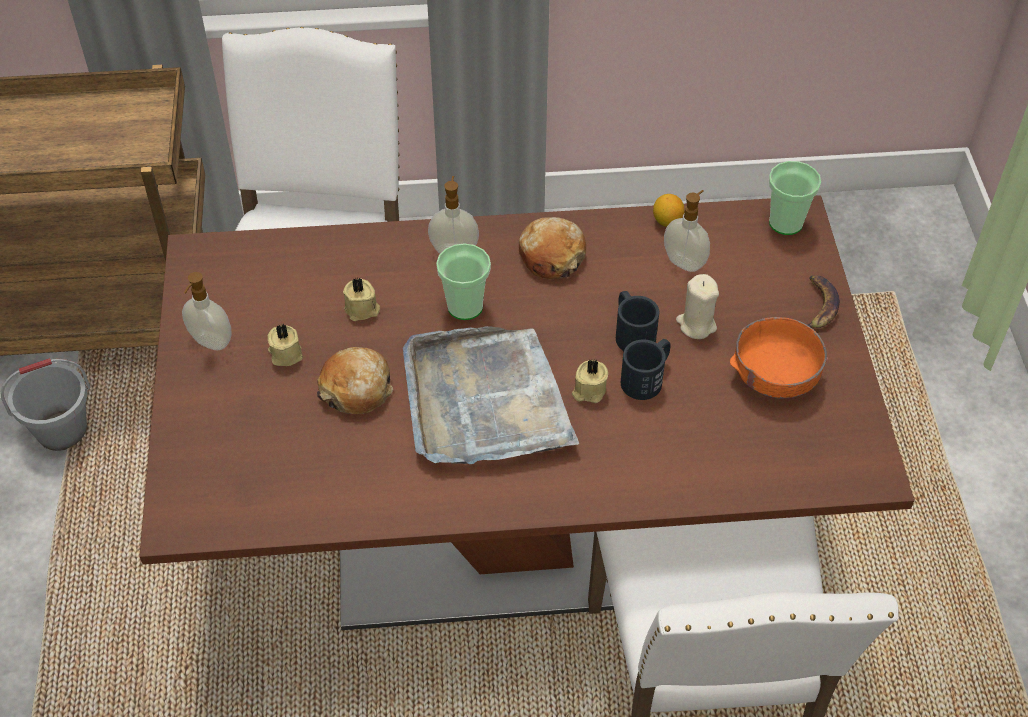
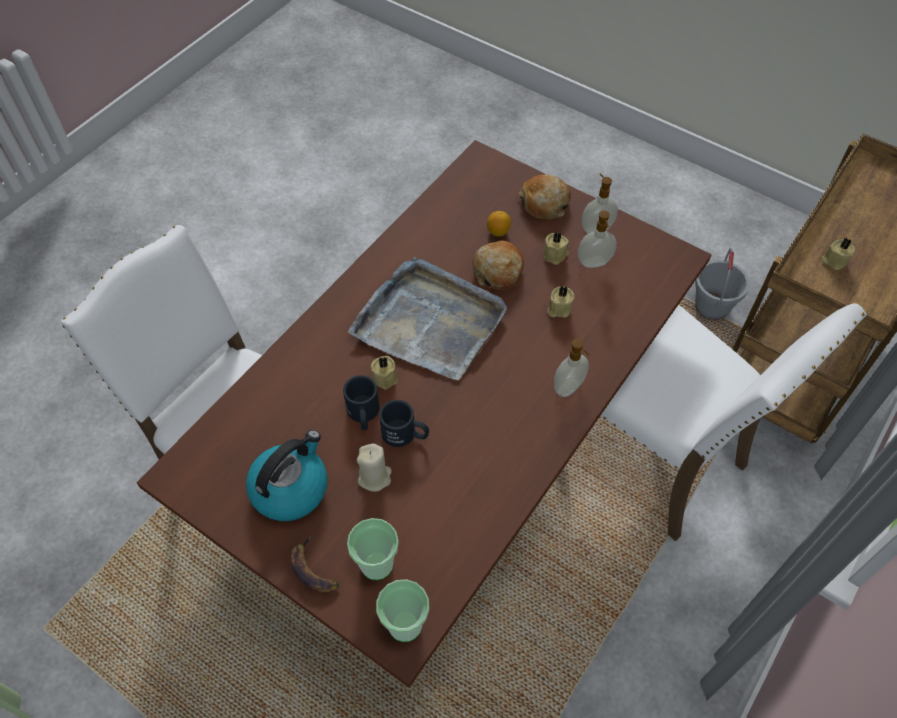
camera: 130 degrees right, 5 degrees up
cup [436,243,491,320] -> cup moved to [347,518,399,580]
bread [519,217,586,280] -> bread moved to [519,174,571,219]
lemon [653,194,685,227] -> lemon moved to [487,211,511,237]
soap dispenser [664,190,710,272] -> soap dispenser moved to [578,210,617,268]
orange bowl [730,317,828,399] -> kettle [246,430,328,521]
none -> beige candle [822,237,855,270]

